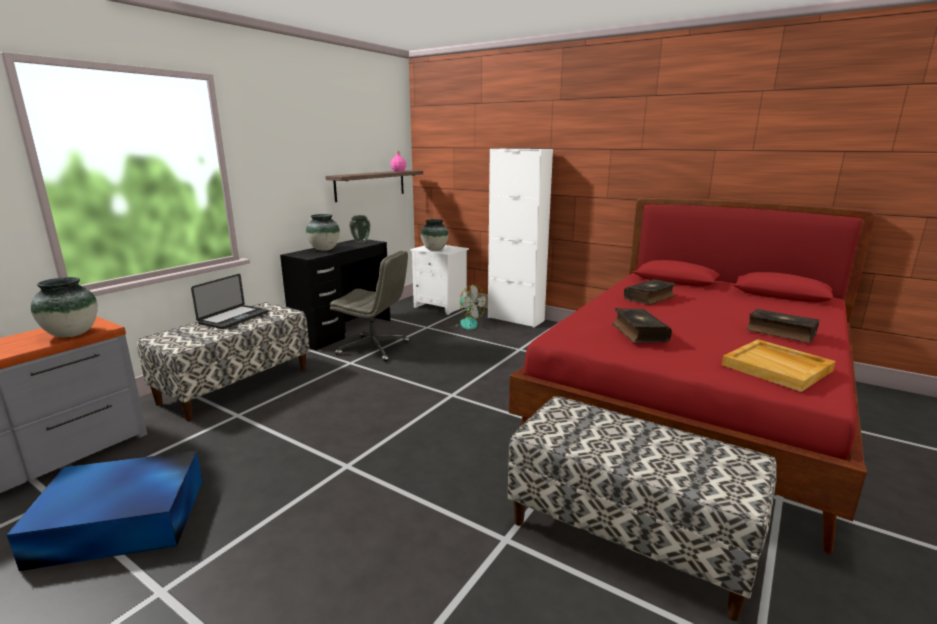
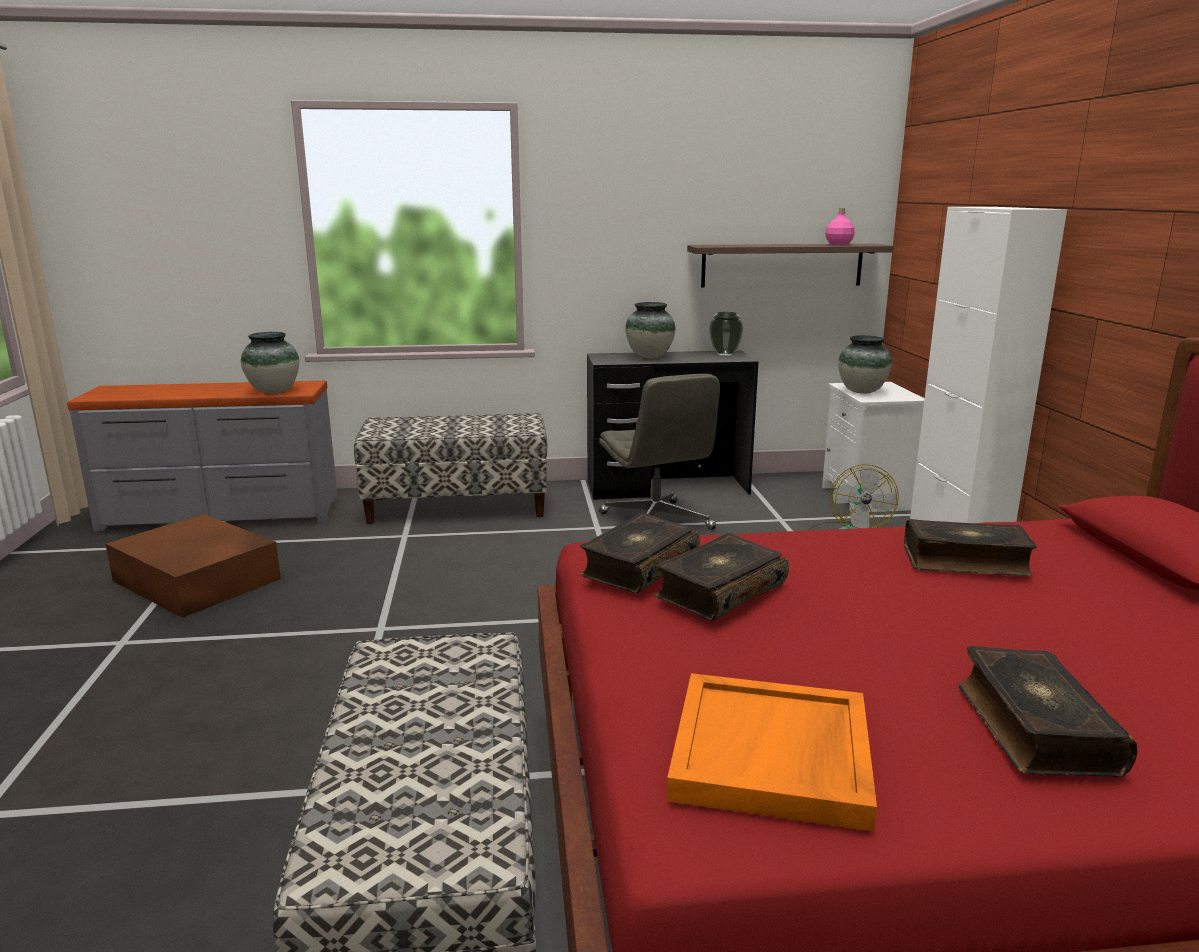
camera: 50 degrees right, 0 degrees up
blue storage box [7,451,203,571] -> brown storage box [106,514,281,618]
laptop [191,274,268,329] -> none
beige tray [722,339,836,392] -> orange tray [667,673,877,832]
none -> book [580,513,700,594]

